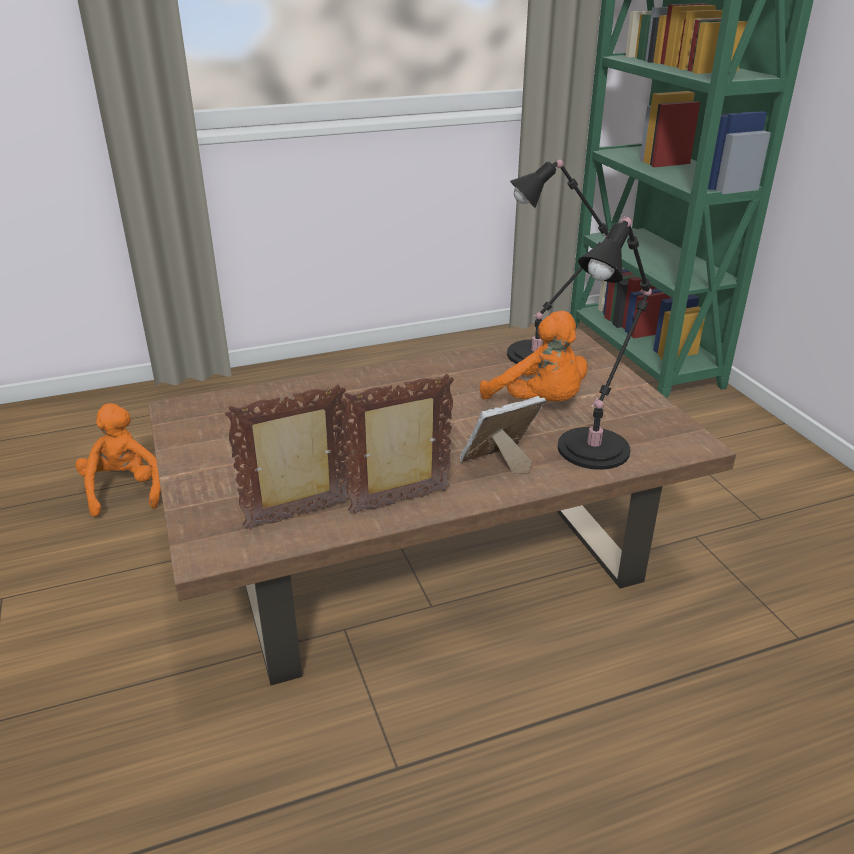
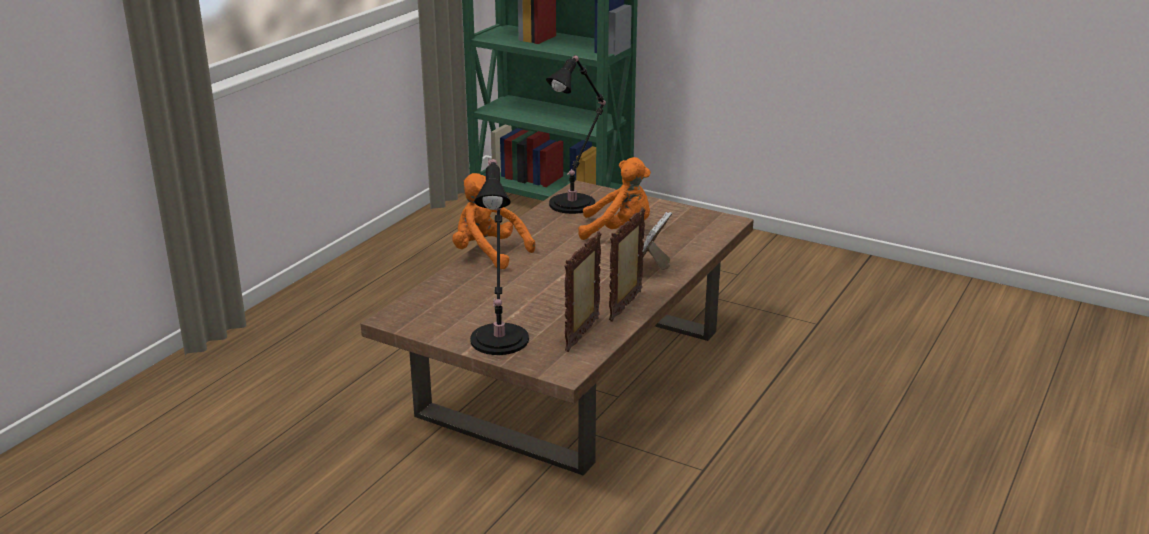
camera: 40 degrees left, 5 degrees down
orange plush toy [75,403,161,517] -> orange plush toy moved to [452,173,535,269]
black table lamp [558,216,652,470] -> black table lamp moved to [470,158,529,355]

